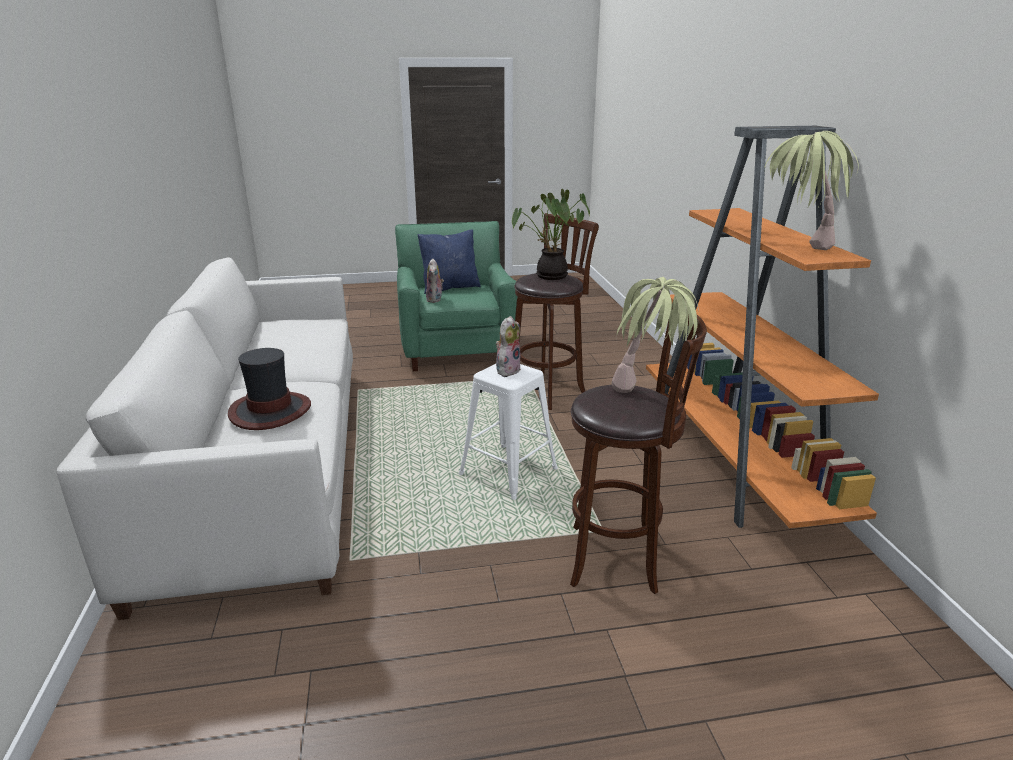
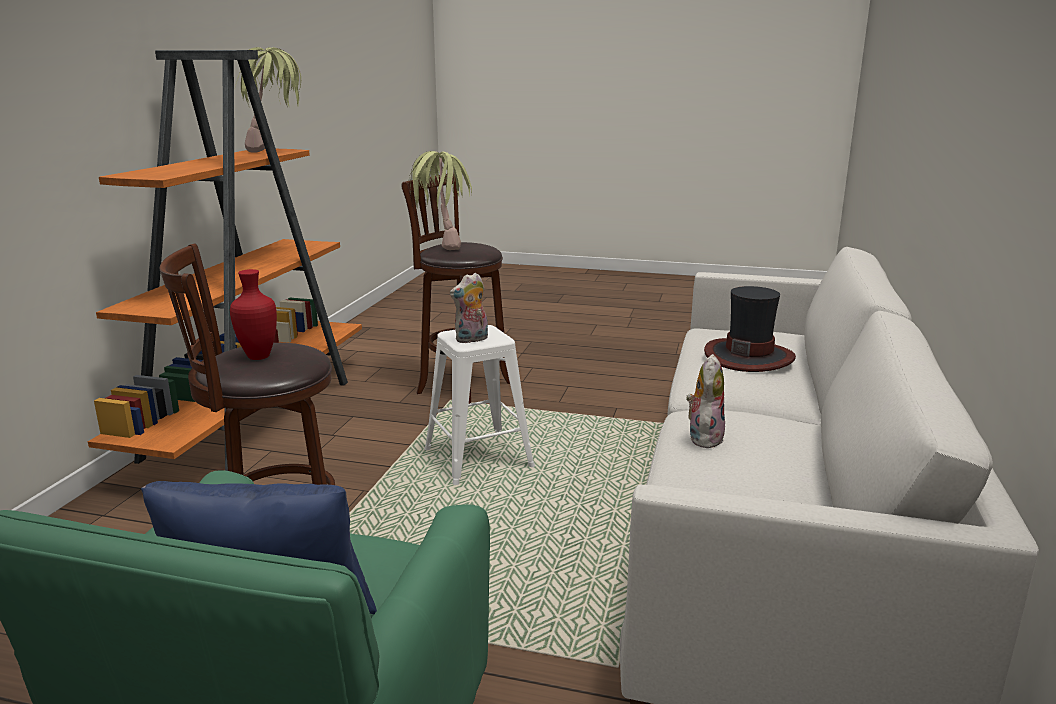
camera: 155 degrees left, 5 degrees down
plush toy [426,258,444,303] -> plush toy moved to [686,354,725,448]
potted plant [512,189,590,280] -> red vase [230,269,277,360]

